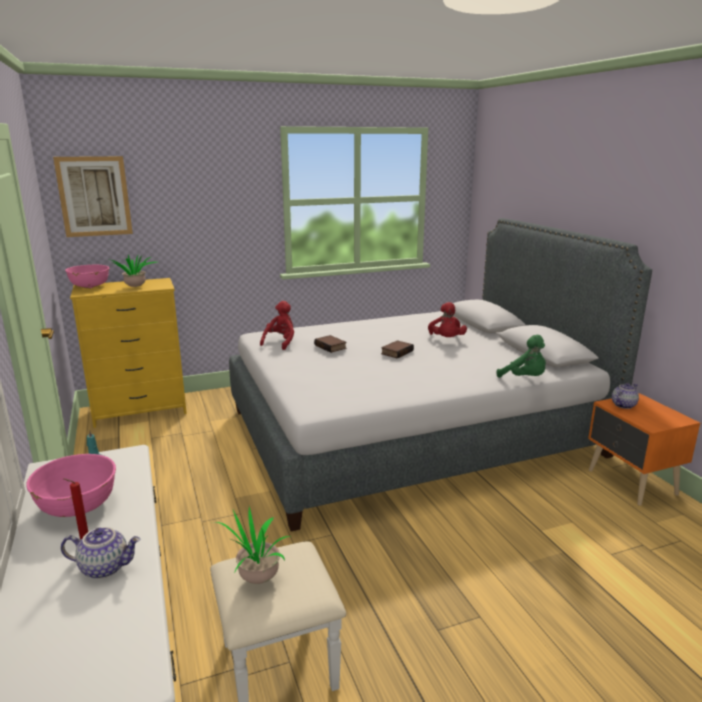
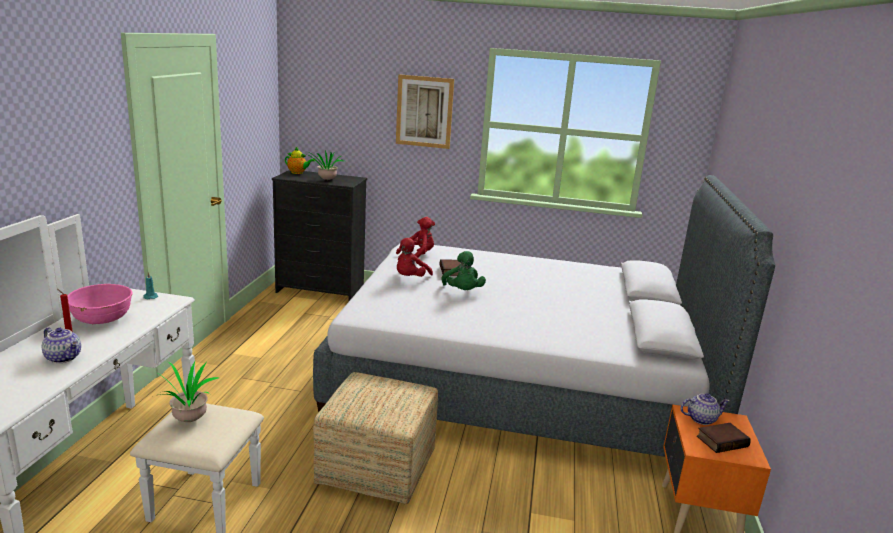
camera: 30 degrees right, 0 degrees up
picture [53,156,133,237] -> picture moved to [396,74,454,149]
pink bowl [65,265,109,289] -> teapot [285,147,315,174]
yellow dresser [70,278,187,428] -> black dresser [272,170,367,302]
book [381,340,414,359] -> book moved to [697,423,751,453]
red plush toy [428,302,467,337] -> red plush toy moved to [397,238,433,277]
green plush toy [497,335,546,378] -> green plush toy moved to [441,251,486,290]
none -> ottoman [313,372,438,504]

